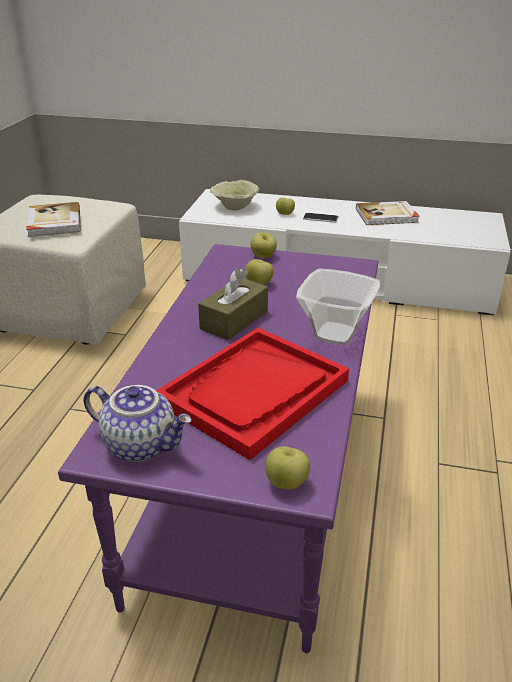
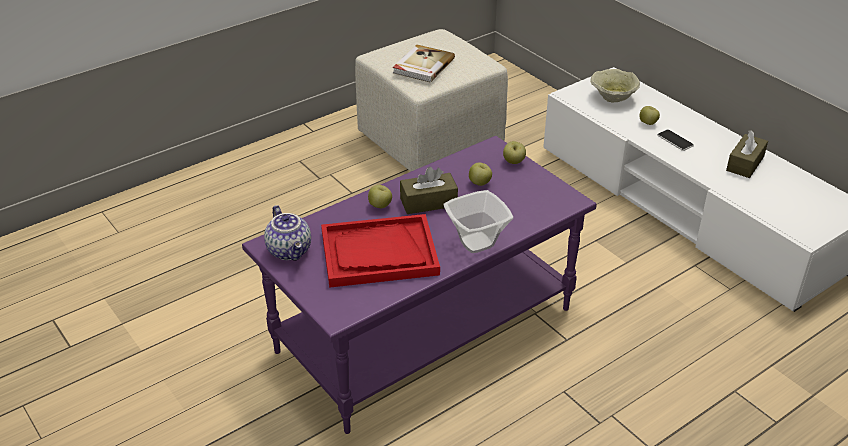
camera: 40 degrees right, 5 degrees up
apple [265,446,310,490] -> apple moved to [368,185,392,208]
book [356,201,420,225] -> brown tissue box [726,130,768,178]

